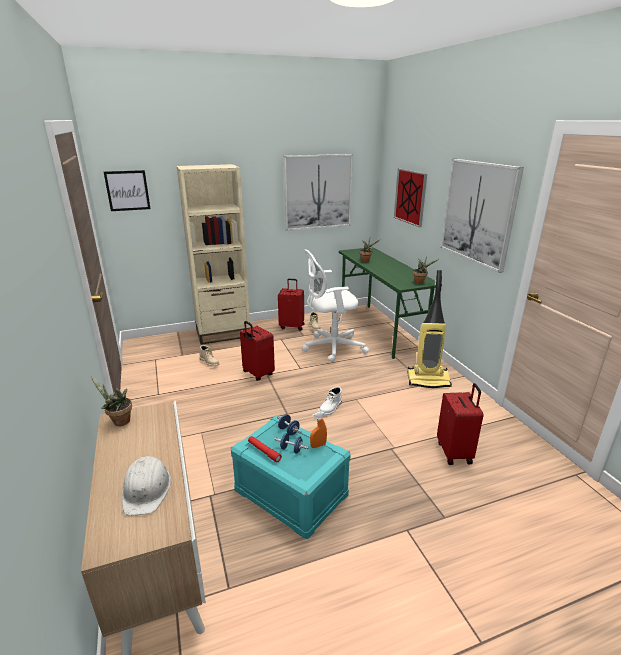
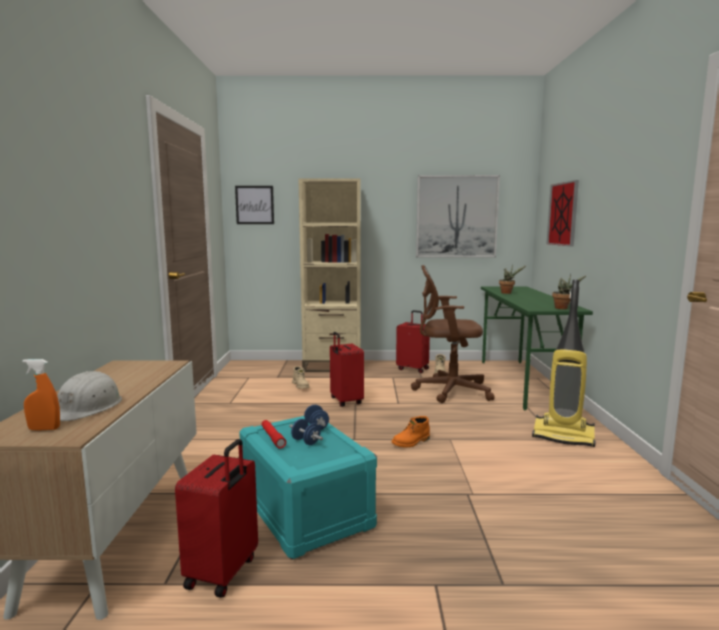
camera: 20 degrees right, 15 degrees down
potted plant [91,376,132,426] -> none
white office chair [302,249,369,362] -> brown office chair [411,265,495,403]
orange spray bottle [310,411,327,448] -> orange spray bottle moved to [22,359,60,431]
white boot [318,386,342,415] -> orange boot [392,416,430,448]
red suitcase [437,383,483,465] -> red suitcase moved to [175,439,258,598]
picture [441,159,524,273] -> none

